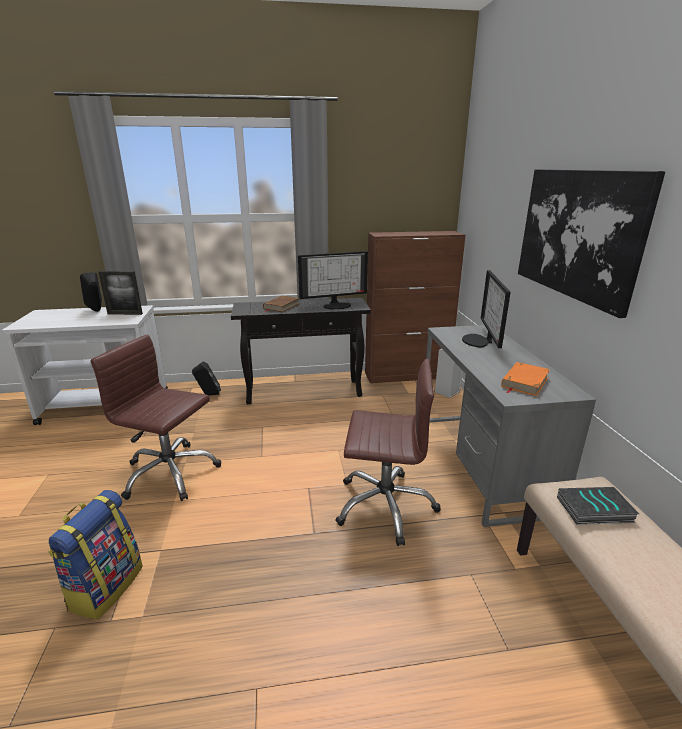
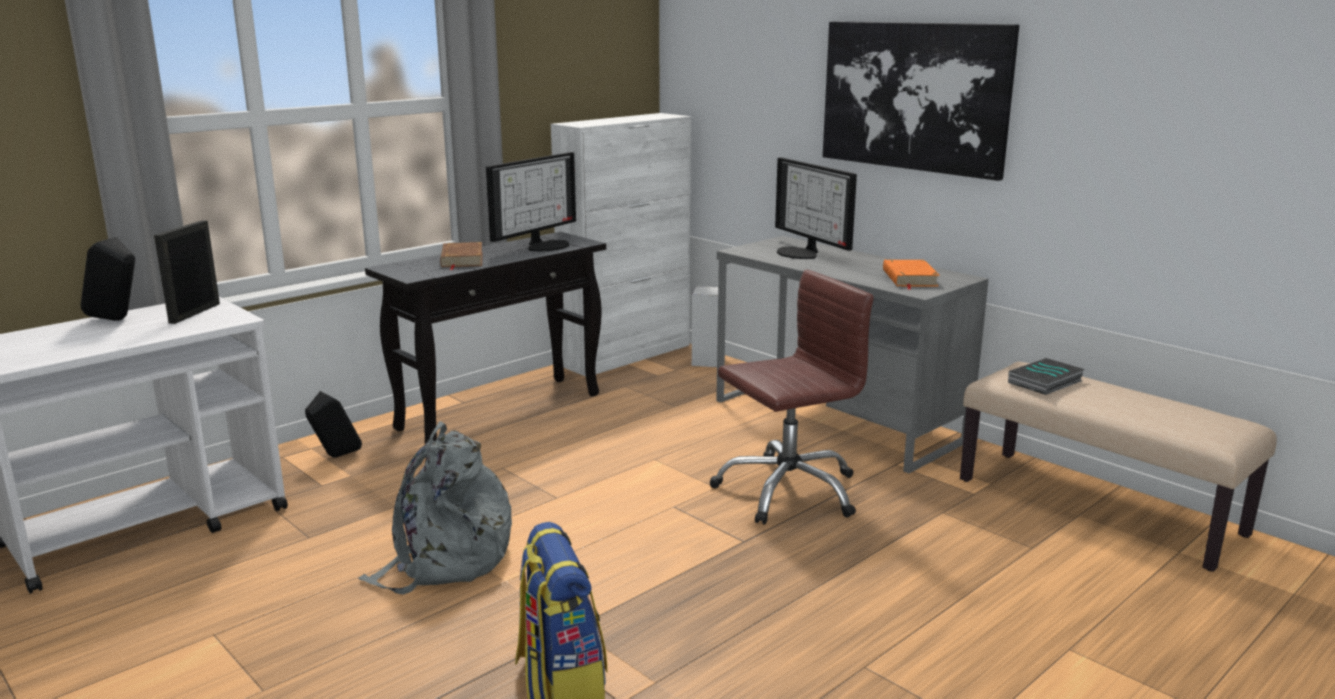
camera: 35 degrees left, 5 degrees down
brown office chair [91,335,221,501] -> grey backpack [358,421,512,594]
picture frame [98,271,143,315] -> picture frame turned 135 degrees clockwise [154,220,220,324]
brown cabinet [365,231,466,383] -> white cabinet [551,113,691,376]

